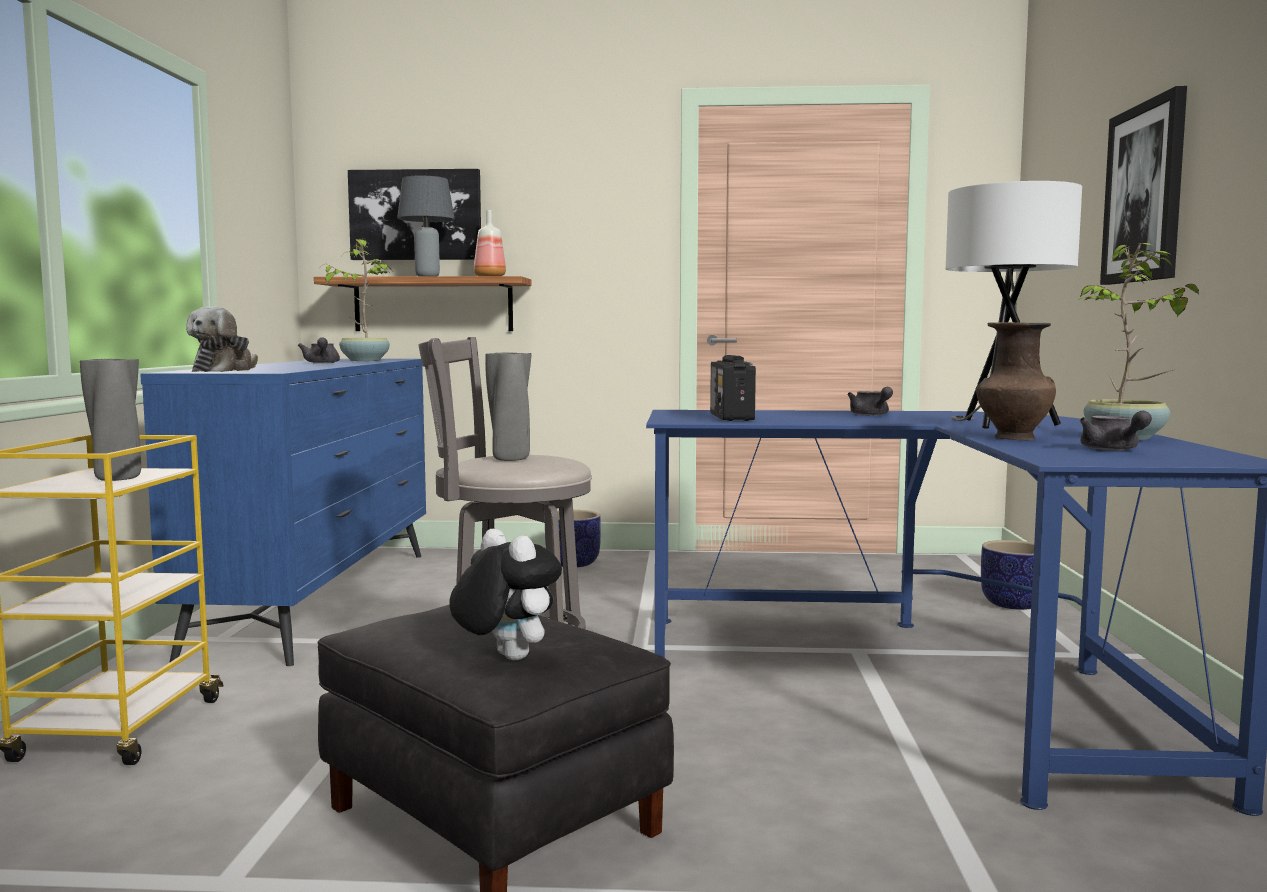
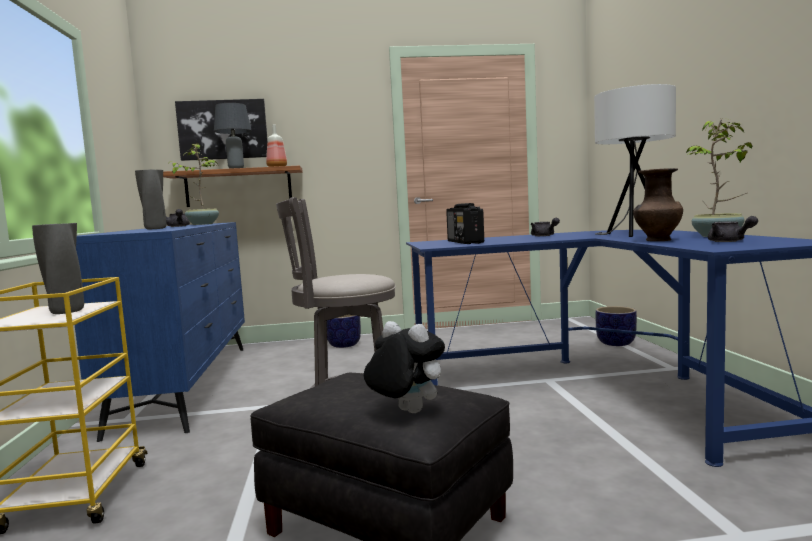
camera: 10 degrees left, 0 degrees up
plush toy [186,306,258,372] -> none
grey vase [485,353,532,461] -> grey vase moved to [135,170,167,229]
picture [1100,86,1187,285] -> none

